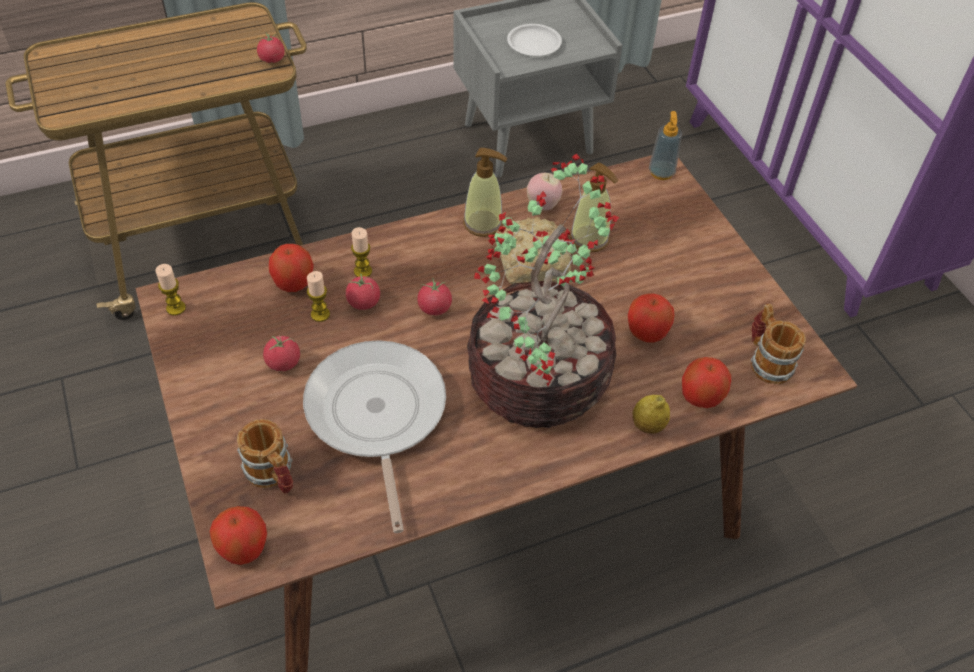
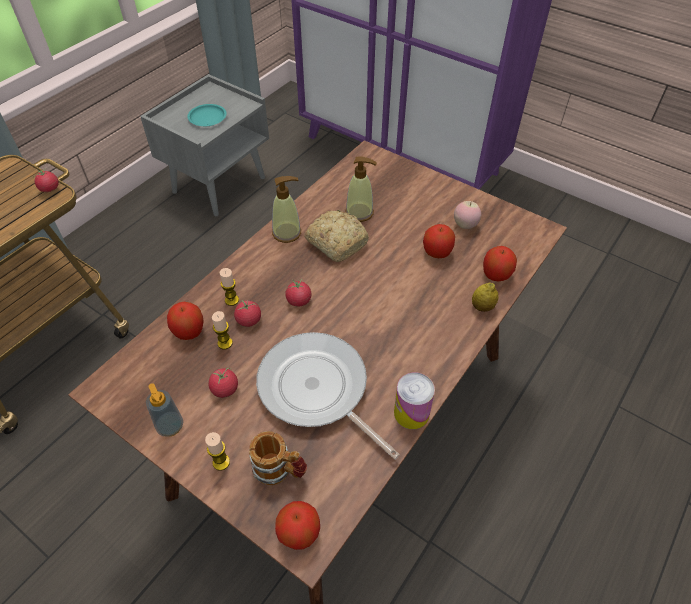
camera: 30 degrees left, 0 degrees up
candle [155,264,186,315] -> candle moved to [205,432,230,471]
potted plant [467,153,619,428] -> none
white plate [507,24,562,56] -> turquoise plate [187,104,227,126]
apple [527,173,562,211] -> apple moved to [454,201,481,229]
soap dispenser [649,111,682,180] -> soap dispenser moved to [146,383,183,437]
mug [751,304,806,384] -> none
none -> can [394,372,435,429]

